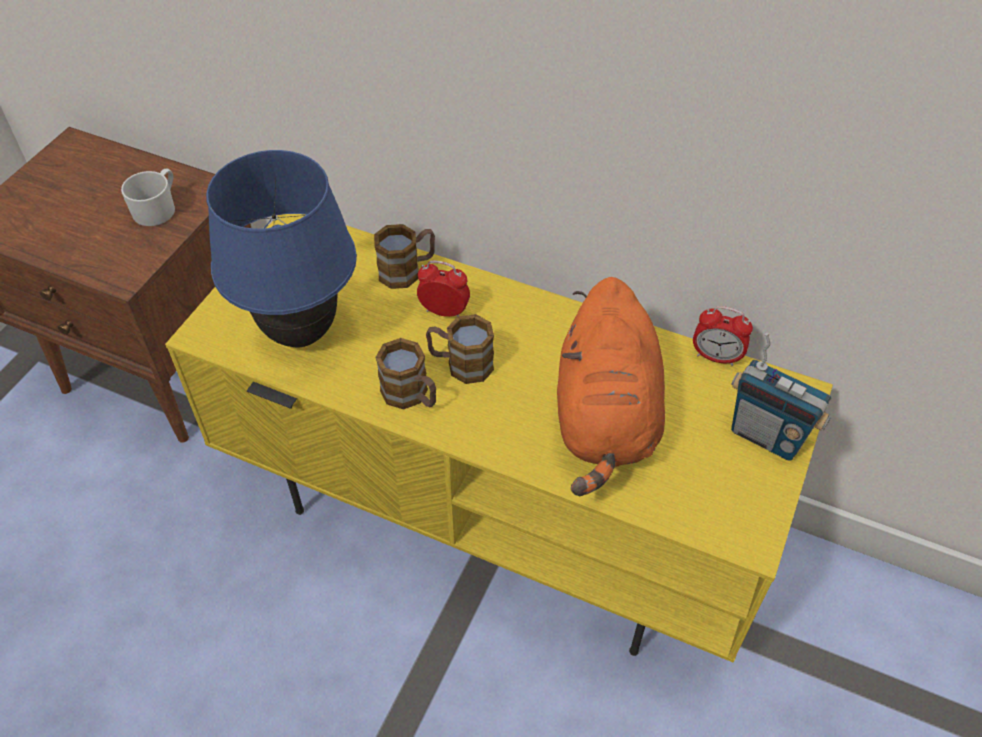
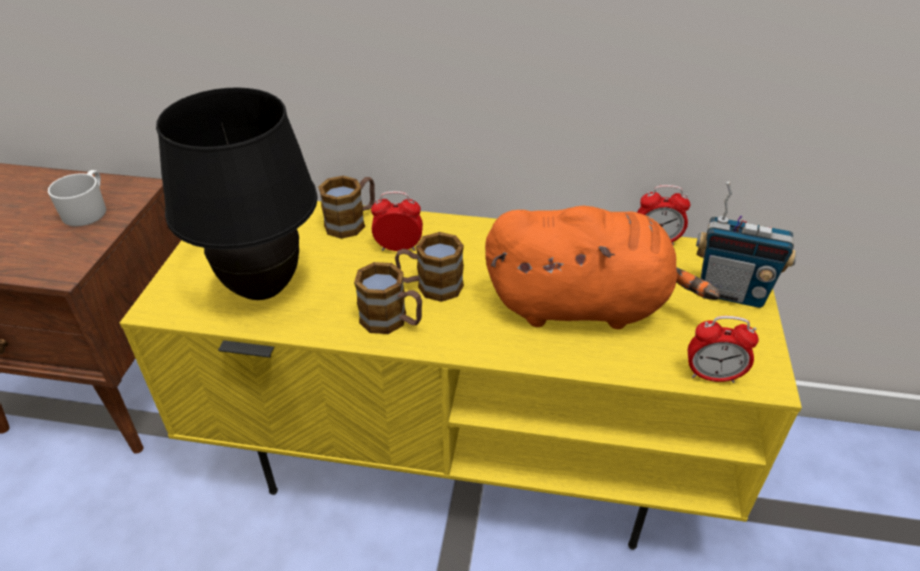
camera: 15 degrees left, 10 degrees down
blue table lamp [206,150,357,347] -> black table lamp [156,87,318,300]
orange plush toy [557,277,665,496] -> orange plush toy turned 75 degrees counterclockwise [485,206,721,329]
none -> alarm clock [688,316,759,383]

